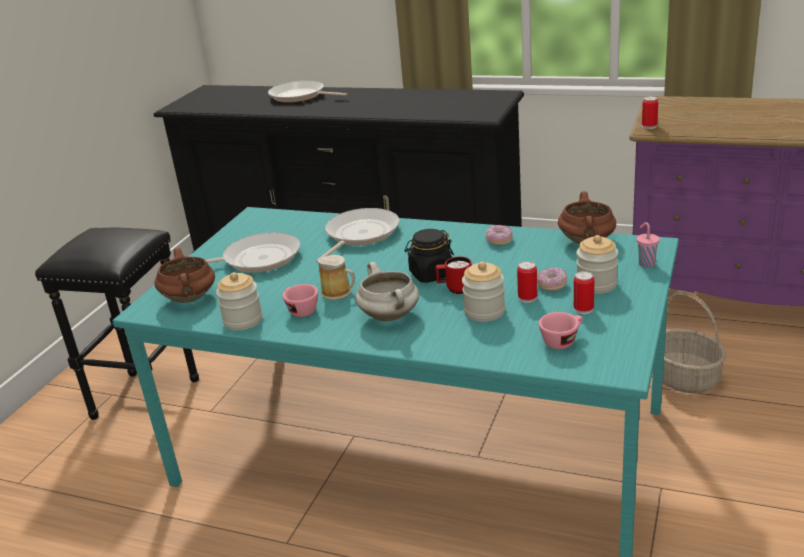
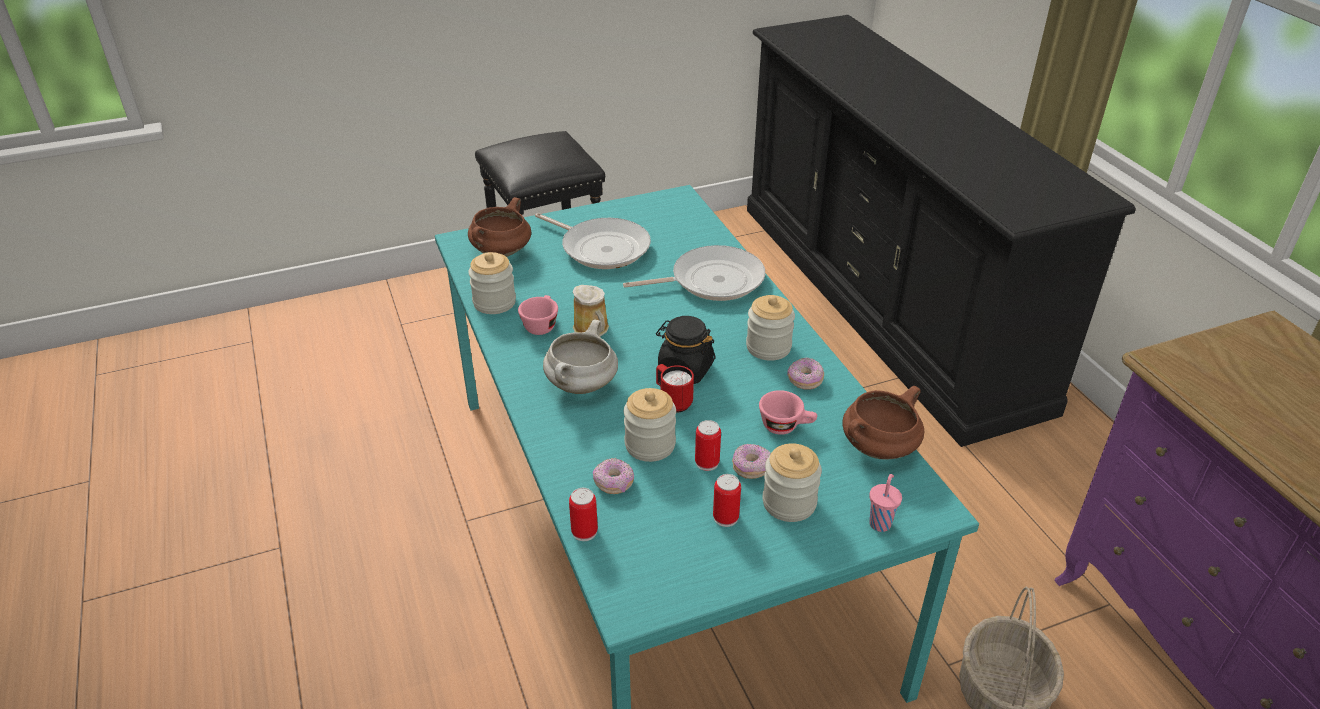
camera: 45 degrees right, 10 degrees up
frying pan [268,80,347,103] -> none
pink cup [538,312,583,349] -> pink cup moved to [759,390,817,435]
can [642,96,658,129] -> can moved to [569,488,598,541]
none -> donut [593,458,634,494]
none -> jar [746,295,795,361]

